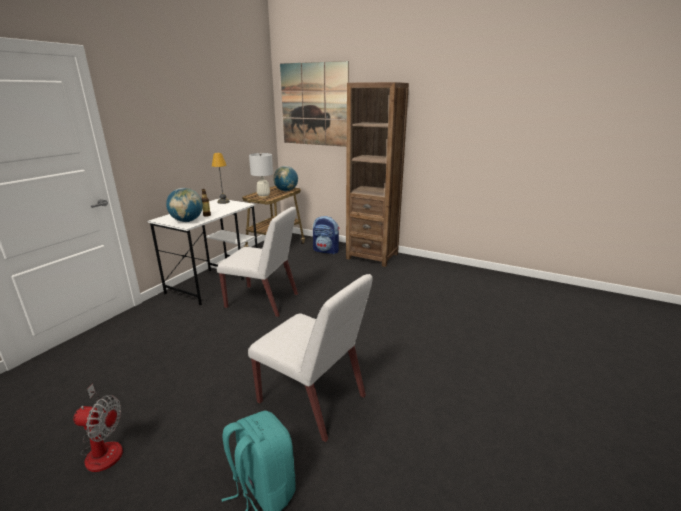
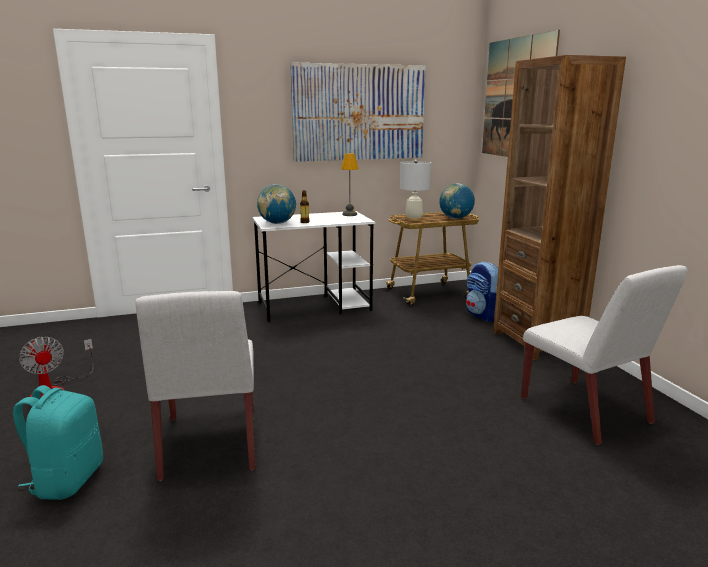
camera: 45 degrees right, 5 degrees down
white chair [217,207,298,317] -> white chair moved to [521,265,688,445]
none -> picture [290,62,426,162]

